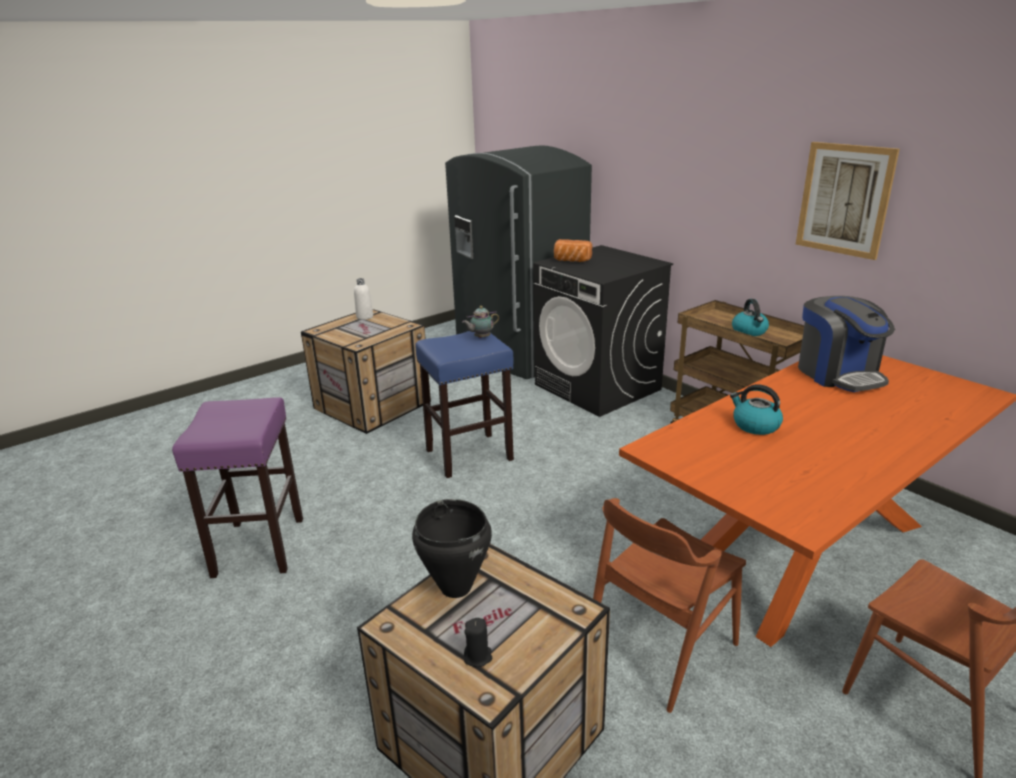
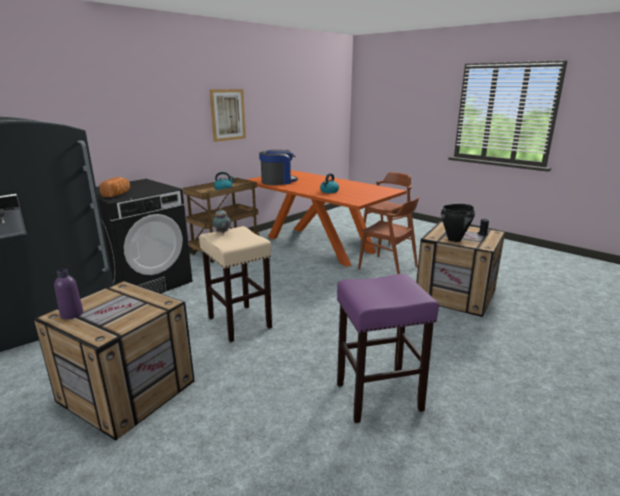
camera: 100 degrees left, 5 degrees down
white bottle [354,278,373,320] -> purple bottle [54,269,83,319]
blue stool [415,331,514,478] -> beige stool [199,226,272,342]

